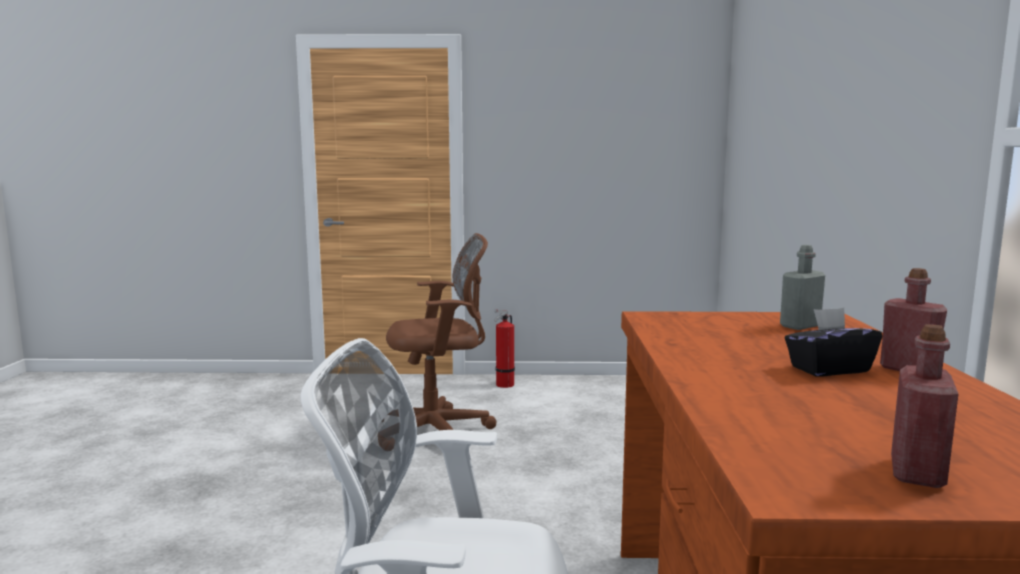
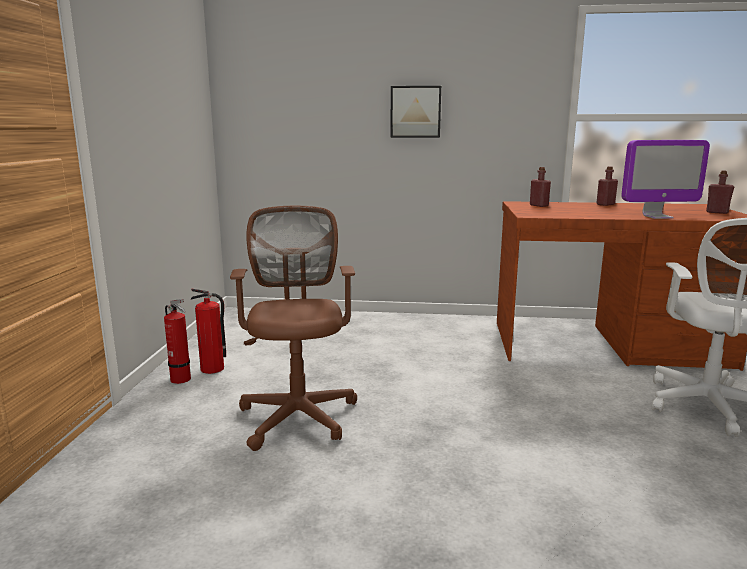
camera: 85 degrees left, 5 degrees up
grey bottle [780,245,825,330] -> red bottle [530,167,551,207]
black tissue box [785,308,882,376] -> none
none -> fire extinguisher [191,289,226,374]
none -> picture [390,86,441,138]
none -> monitor [621,140,710,219]

